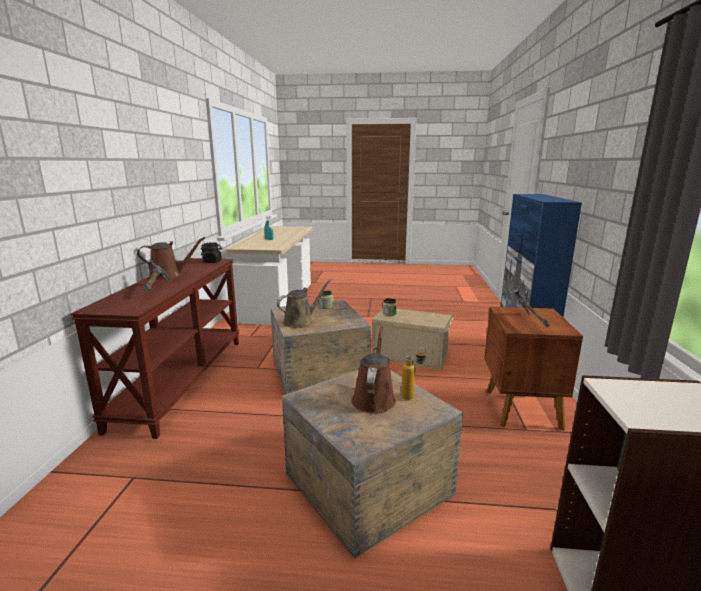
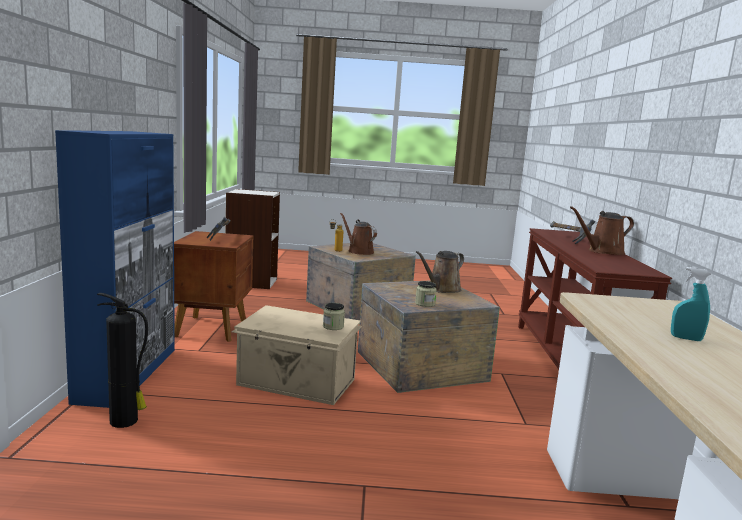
camera: 175 degrees right, 5 degrees down
black jar [201,242,222,263] -> none
brown watering can [352,326,396,414] -> brown watering can turned 135 degrees clockwise [340,213,377,255]
none -> fire extinguisher [97,293,148,428]

